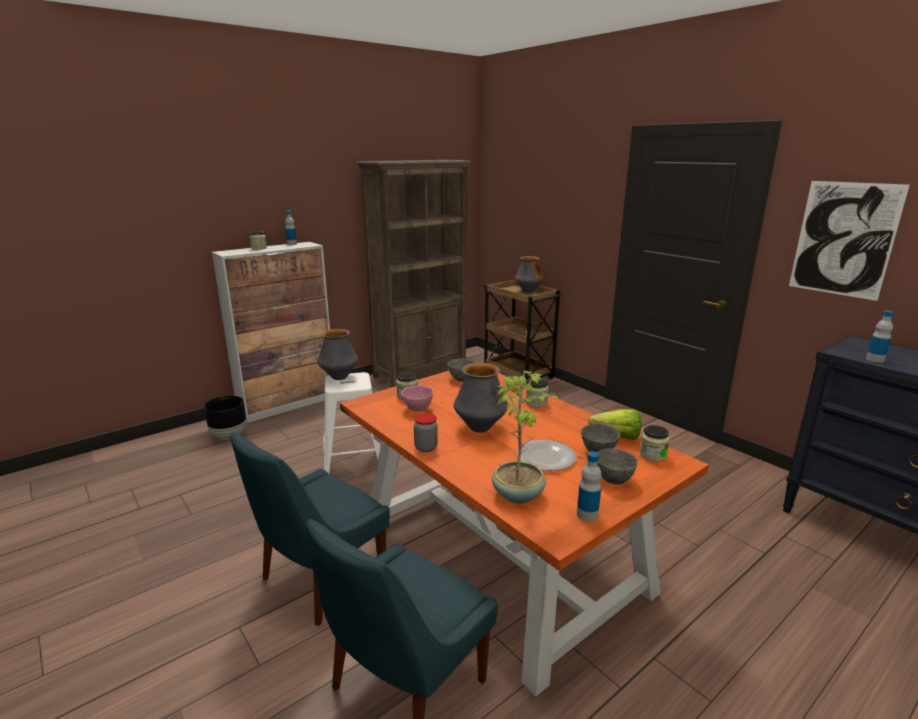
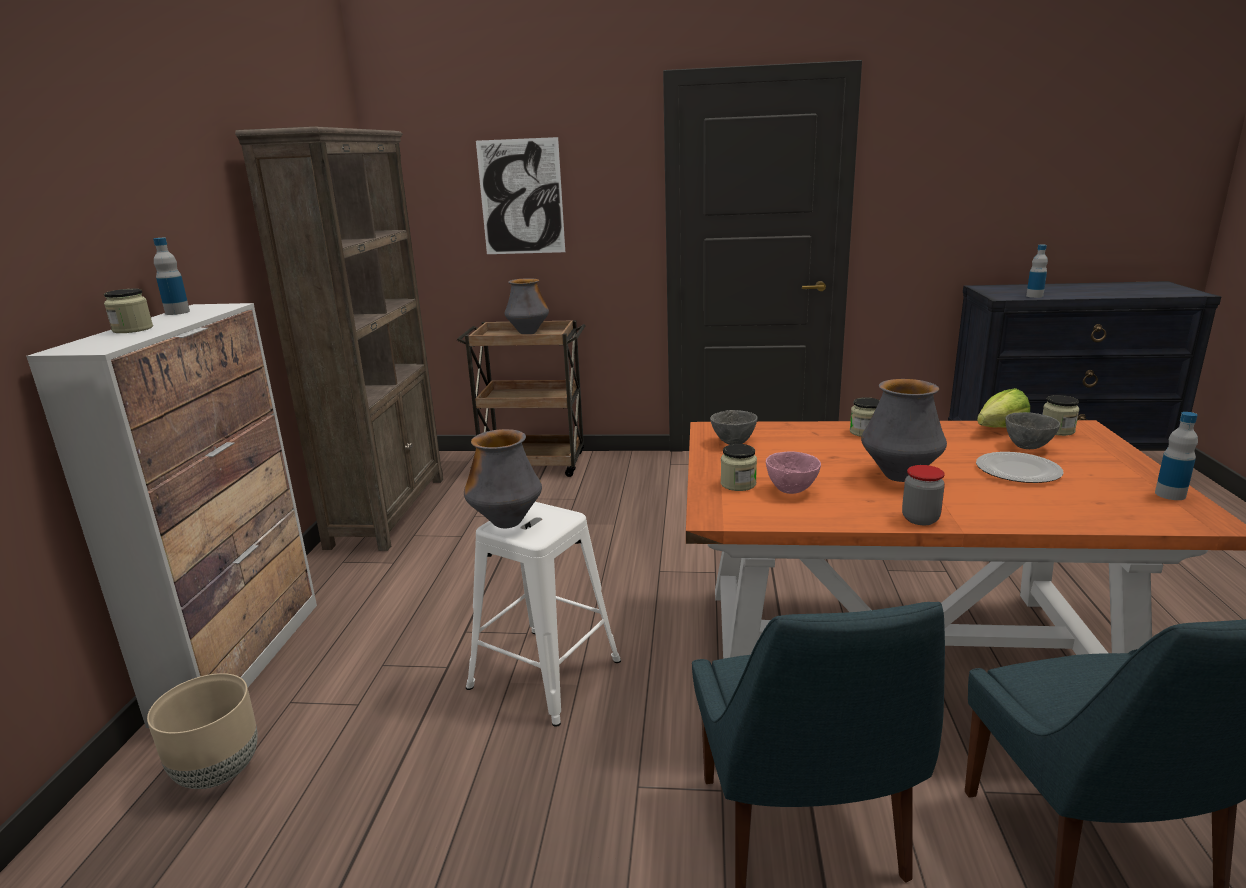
camera: 45 degrees left, 0 degrees up
black planter [204,396,246,440] -> beige planter [147,673,258,789]
potted plant [492,371,562,504] -> none
grey bowl [597,448,638,485] -> none
picture [789,181,910,301] -> picture moved to [476,137,565,254]

